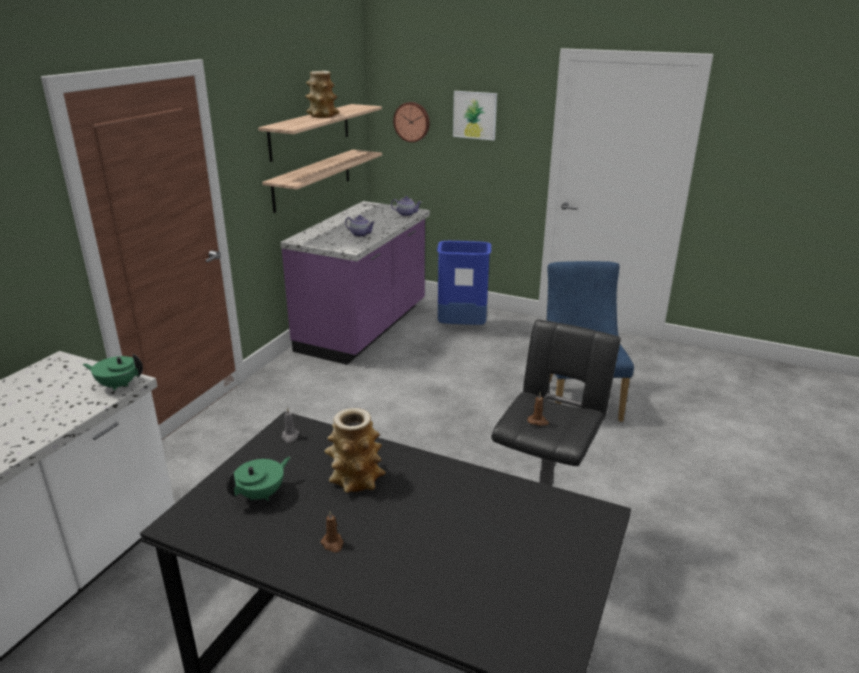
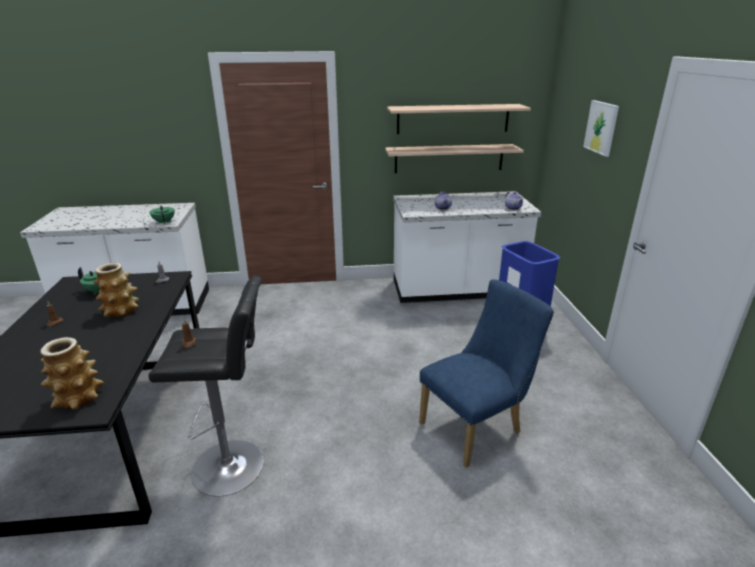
camera: 60 degrees right, 0 degrees up
purple counter [280,201,430,365] -> white counter [393,191,541,303]
vase [305,71,339,118] -> vase moved to [40,337,104,410]
wall clock [393,102,430,142] -> none

